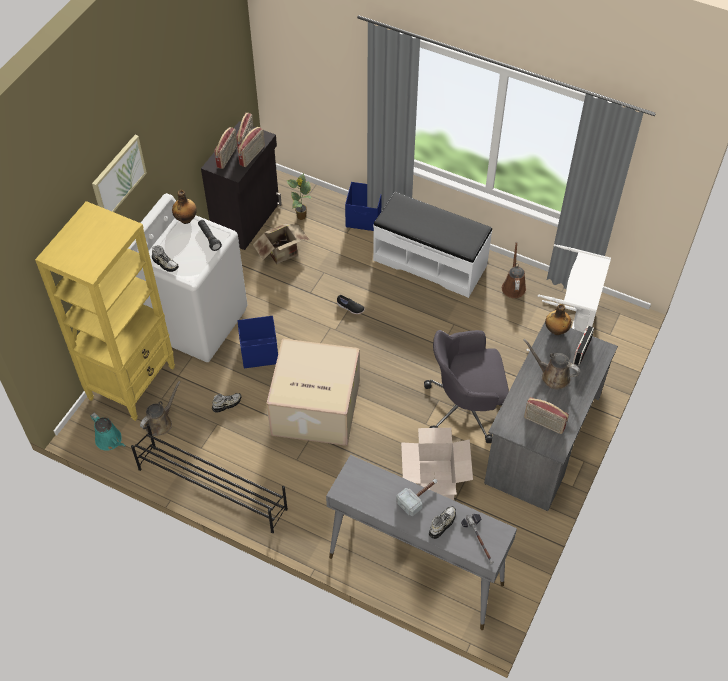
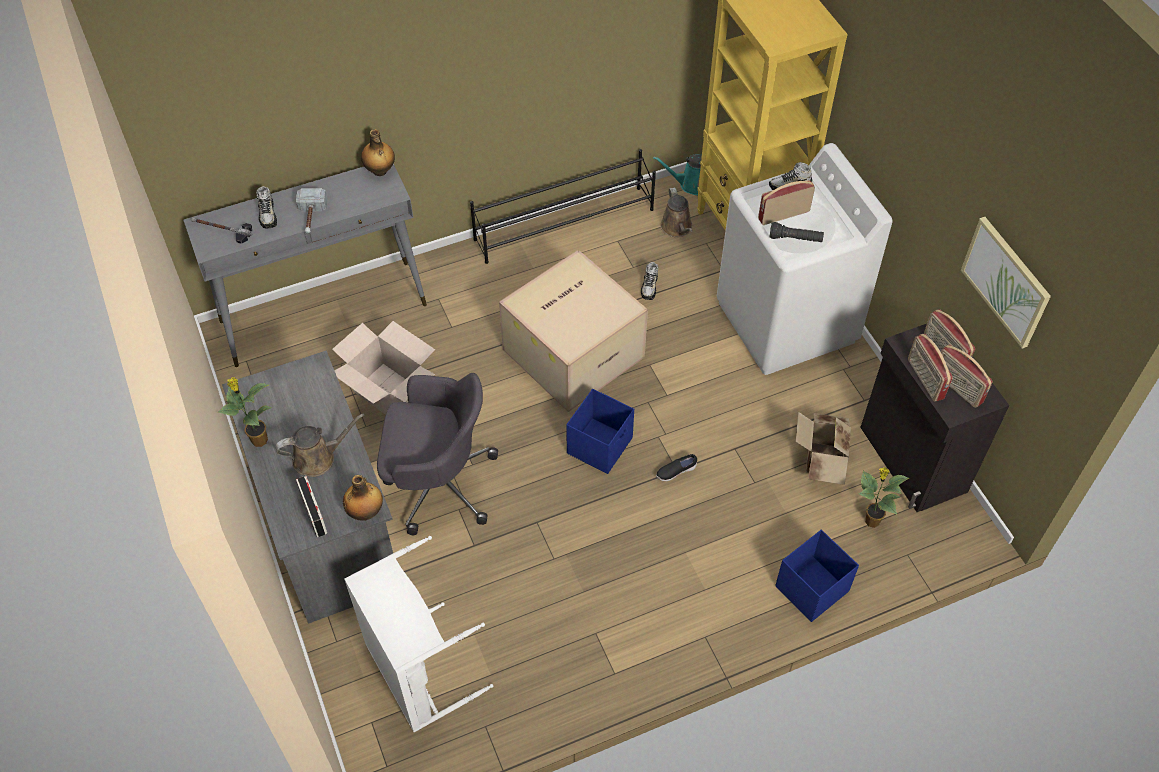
camera: 130 degrees right, 0 degrees up
picture [92,135,147,212] -> picture moved to [961,217,1051,349]
bottle [172,190,197,224] -> bottle moved to [361,129,395,176]
blue storage box [237,316,278,368] -> blue storage box moved to [566,389,634,474]
white bench [373,192,492,298] -> none
grey office chair [424,330,509,443] -> grey office chair turned 60 degrees clockwise [377,373,498,535]
brown watering can [502,242,526,298] -> none
radio [524,397,569,434] -> radio moved to [758,180,815,225]
none -> potted plant [218,377,273,447]

